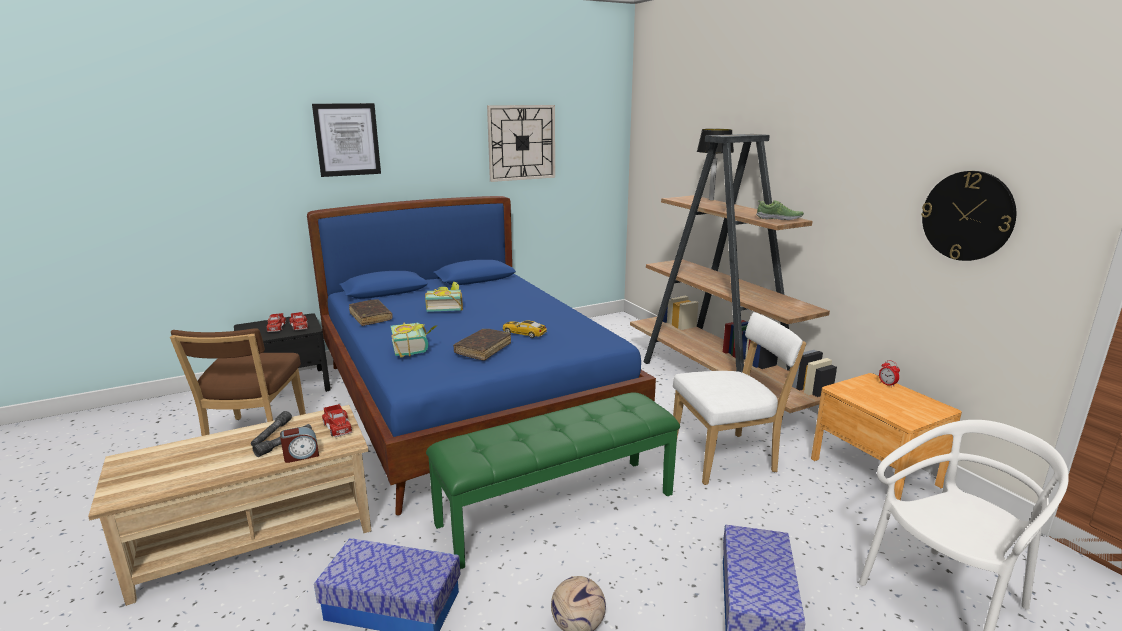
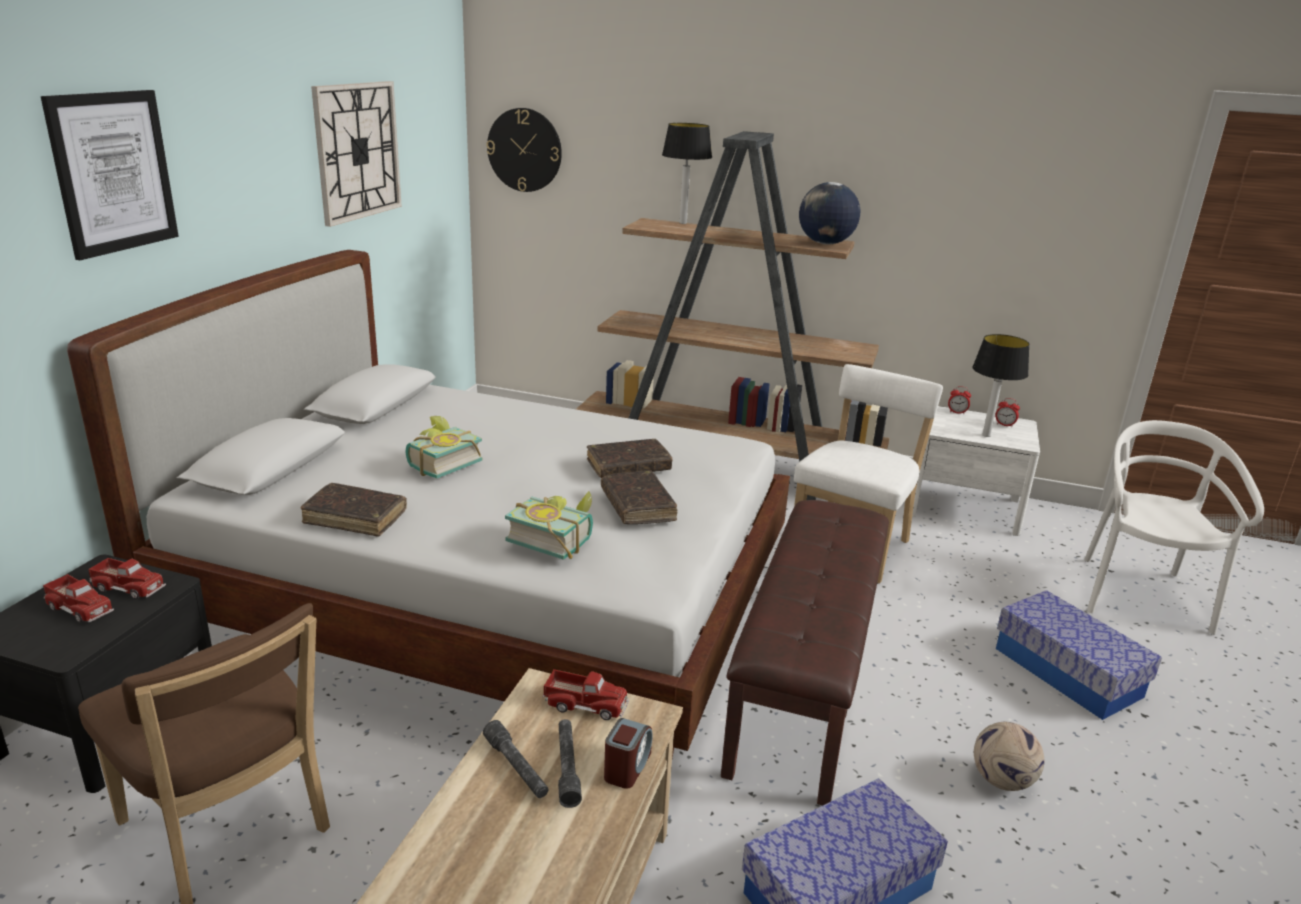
camera: 45 degrees left, 5 degrees up
blue bed [307,196,656,515] -> white bed [67,250,790,758]
green bench [426,392,680,569] -> brown bench [721,500,889,806]
toy car [503,320,547,338] -> brown book [587,439,673,478]
shoe [756,200,804,220] -> globe [799,182,860,245]
brown nightstand [811,373,962,500] -> white nightstand [912,406,1040,536]
wall clock [921,171,1016,261] -> wall clock moved to [486,108,562,192]
none -> table lamp [972,334,1030,437]
none -> alarm clock [995,398,1020,428]

